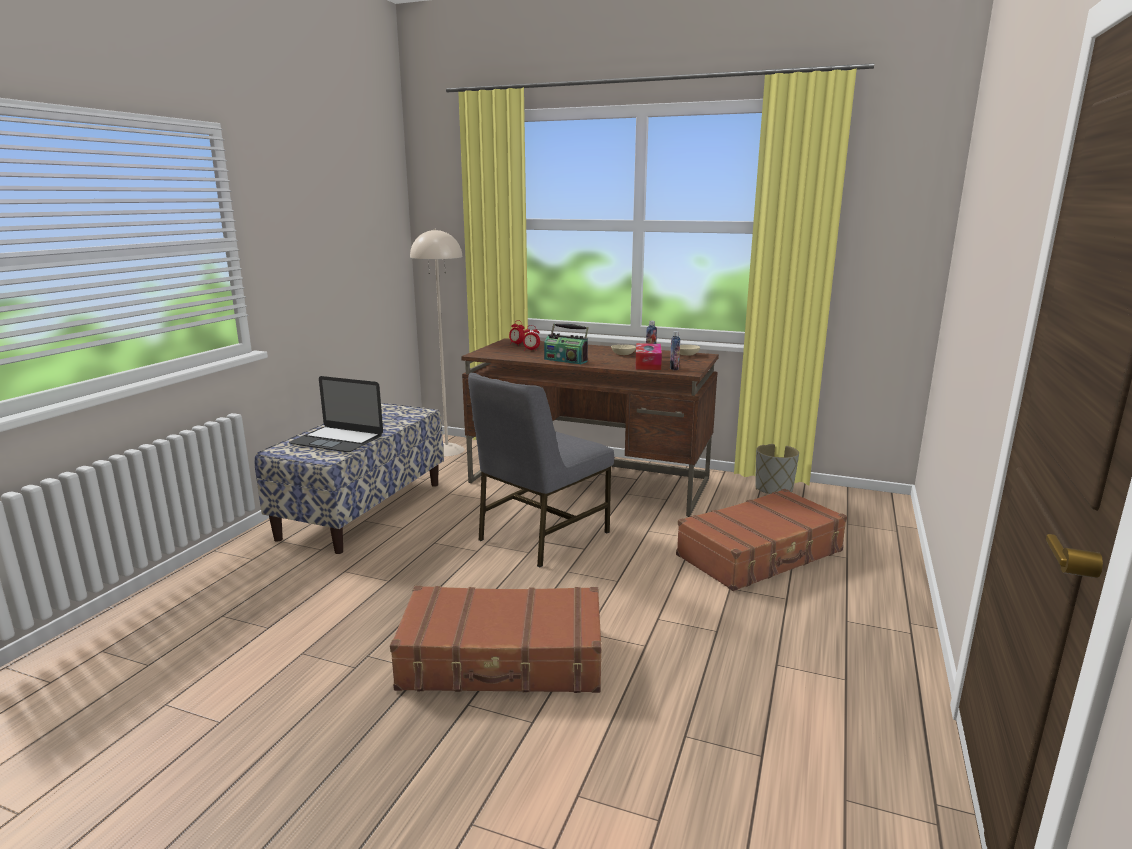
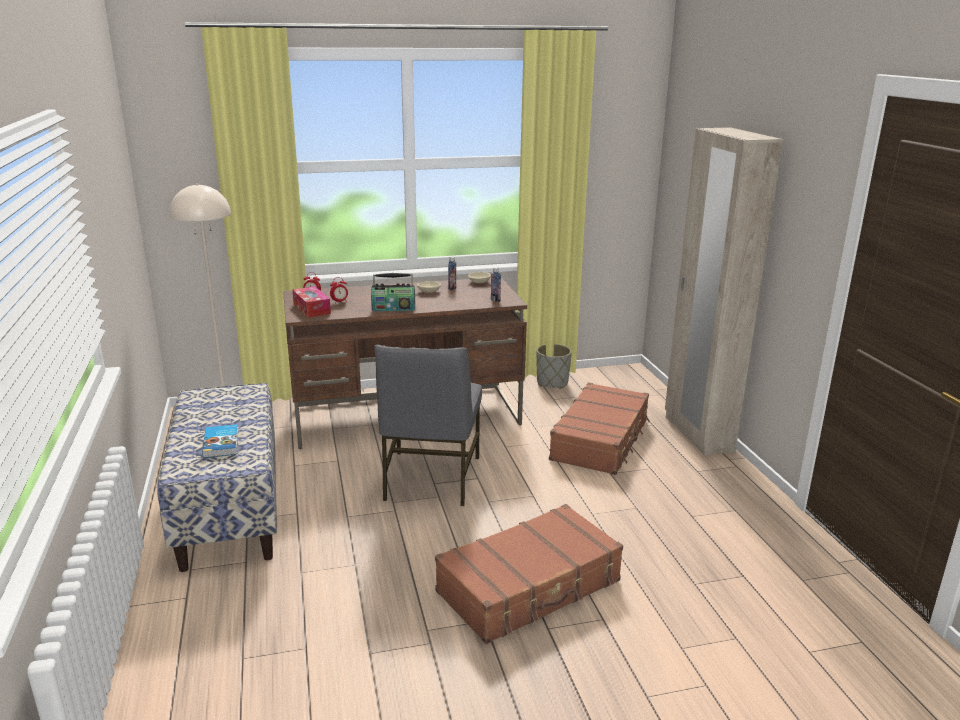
camera: 35 degrees left, 5 degrees up
laptop [289,376,383,452] -> book [202,424,238,458]
tissue box [635,343,662,370] -> tissue box moved to [292,286,331,318]
none -> beige wardrobe [665,128,783,456]

